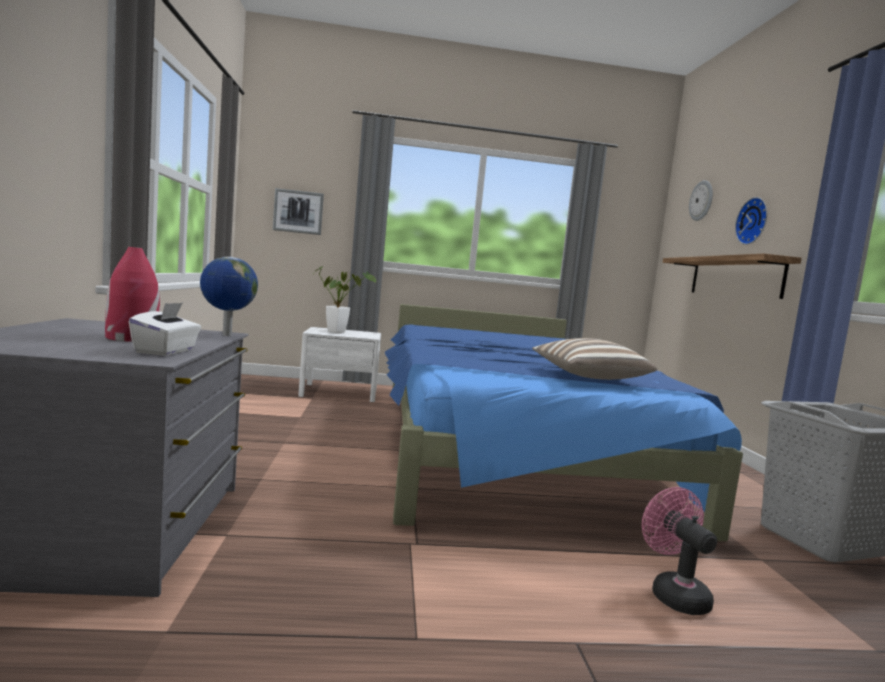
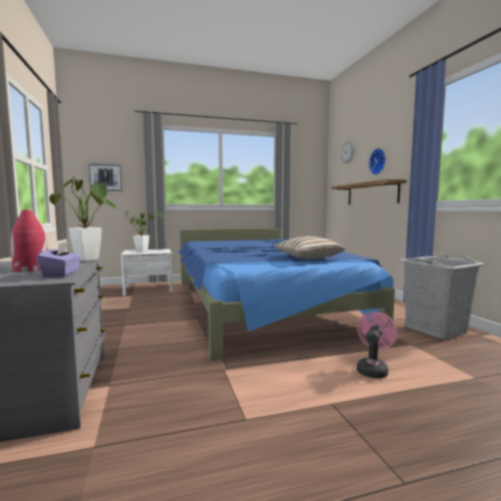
camera: 10 degrees left, 0 degrees up
white tissue box [128,303,201,356] -> purple tissue box [37,242,81,277]
globe [200,257,258,336] -> potted plant [49,176,117,261]
pink fan [642,487,717,615] -> pink fan turned 60 degrees clockwise [357,311,398,378]

